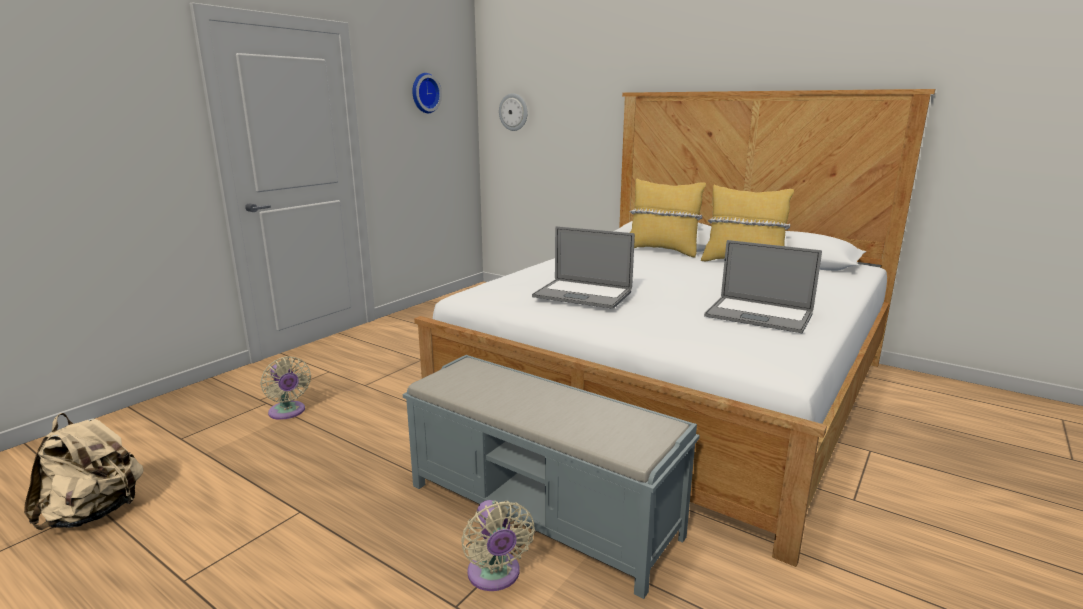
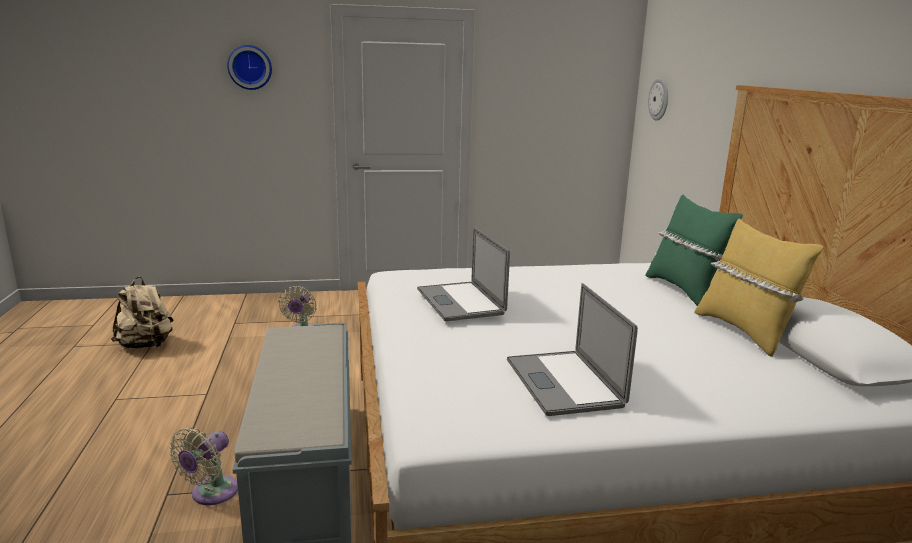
camera: 45 degrees right, 0 degrees up
wall clock [413,73,442,113] -> wall clock moved to [227,45,272,90]
yellow pillow [629,179,706,258] -> green pillow [645,194,743,306]

